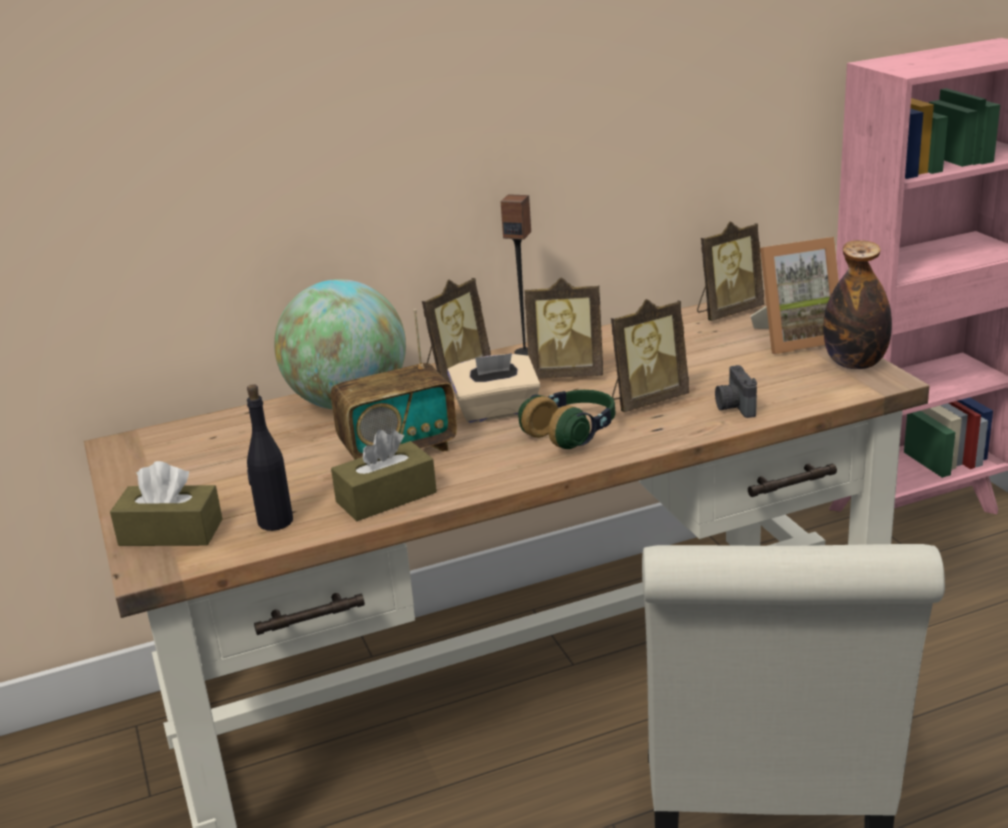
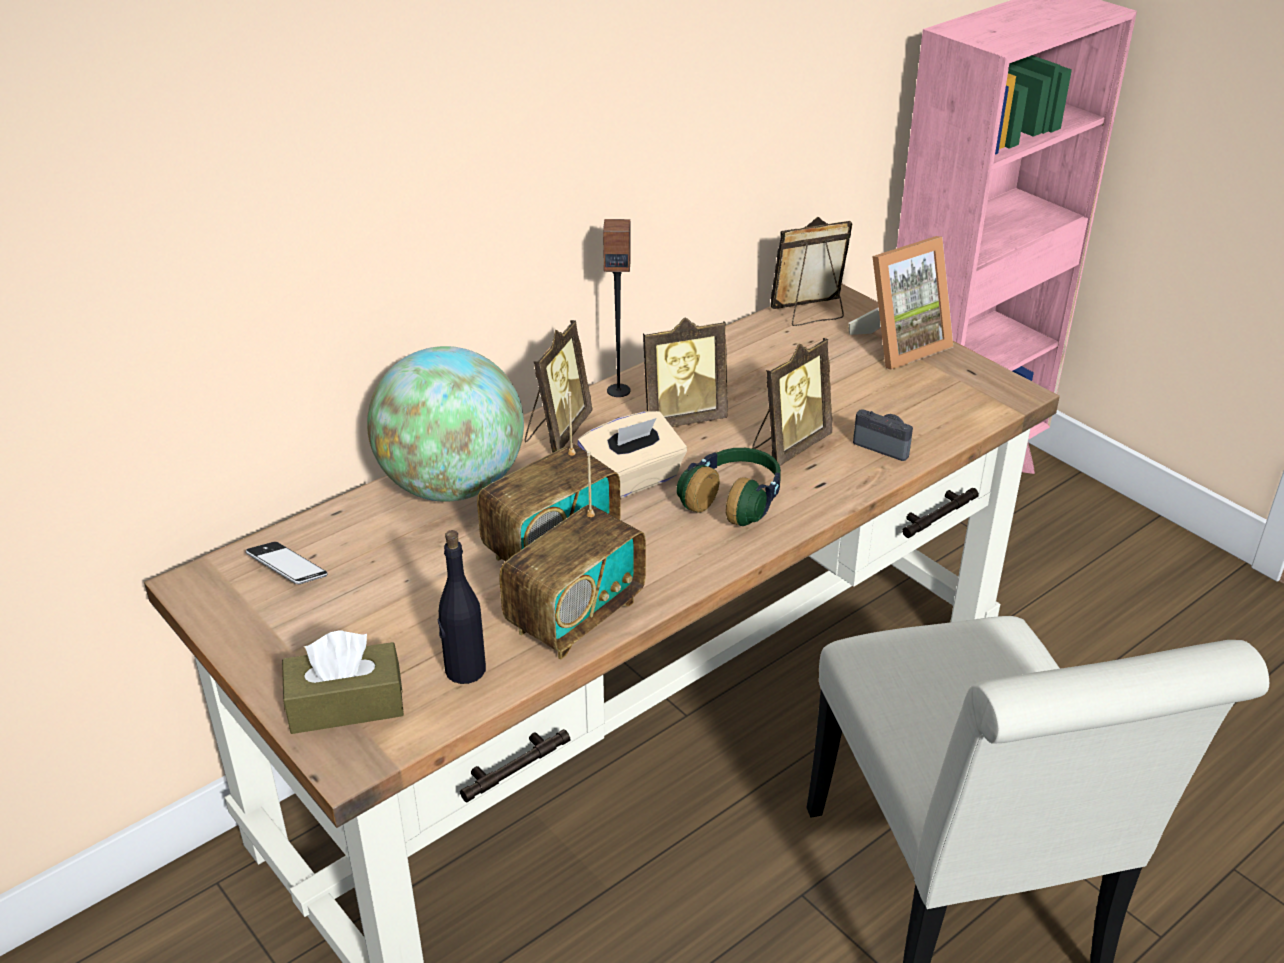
camera: 20 degrees left, 10 degrees up
brown tissue box [331,430,437,521] -> radio [499,451,646,660]
picture frame [697,221,764,321] -> picture frame turned 150 degrees counterclockwise [770,217,852,326]
camera [715,365,757,418] -> camera turned 150 degrees clockwise [853,409,913,461]
bottle [823,240,892,369] -> none
none -> phone [246,542,328,584]

